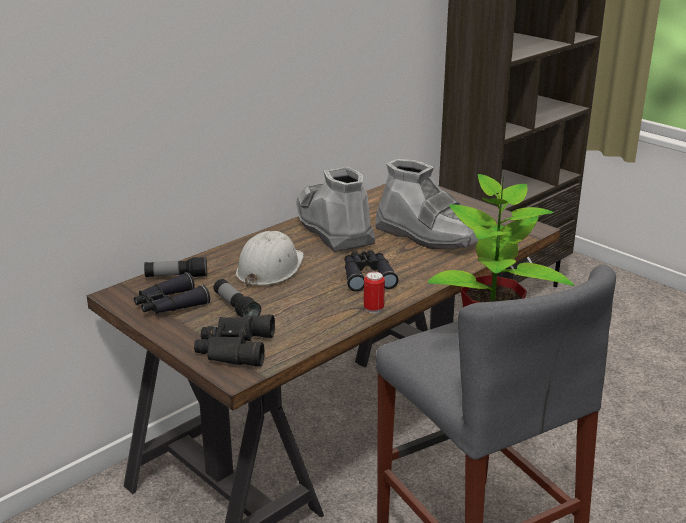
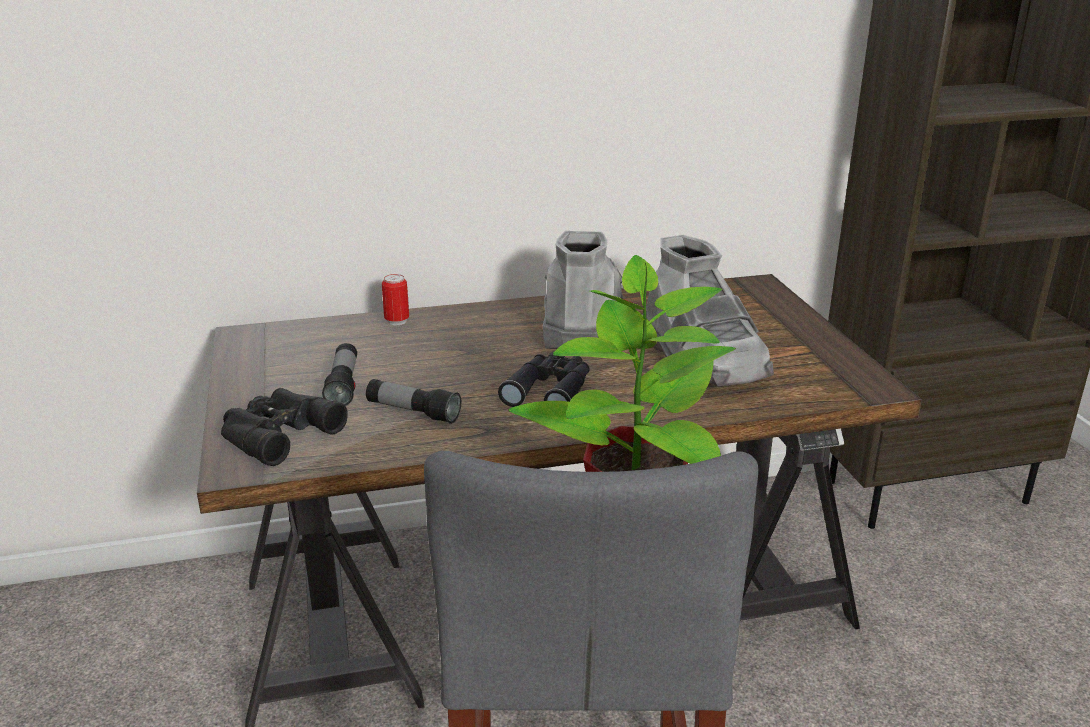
camera: 30 degrees right, 0 degrees up
black binoculars [134,272,210,314] -> none
flashlight [144,257,207,277] -> flashlight moved to [366,379,462,424]
white hard hat [236,231,304,287] -> none
can [364,271,385,313] -> can moved to [382,274,409,325]

